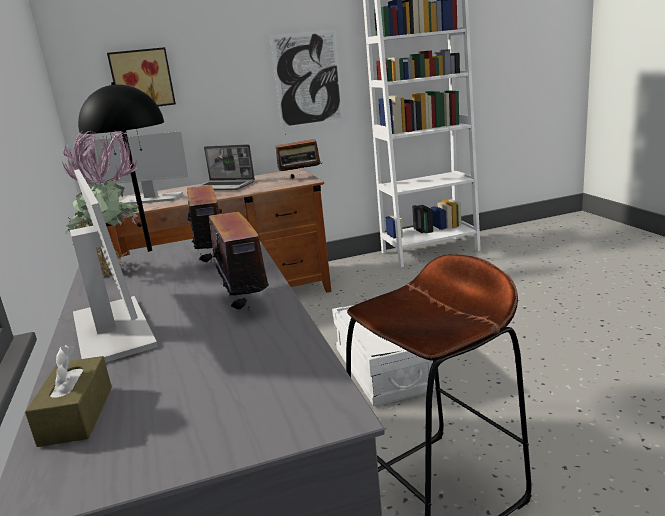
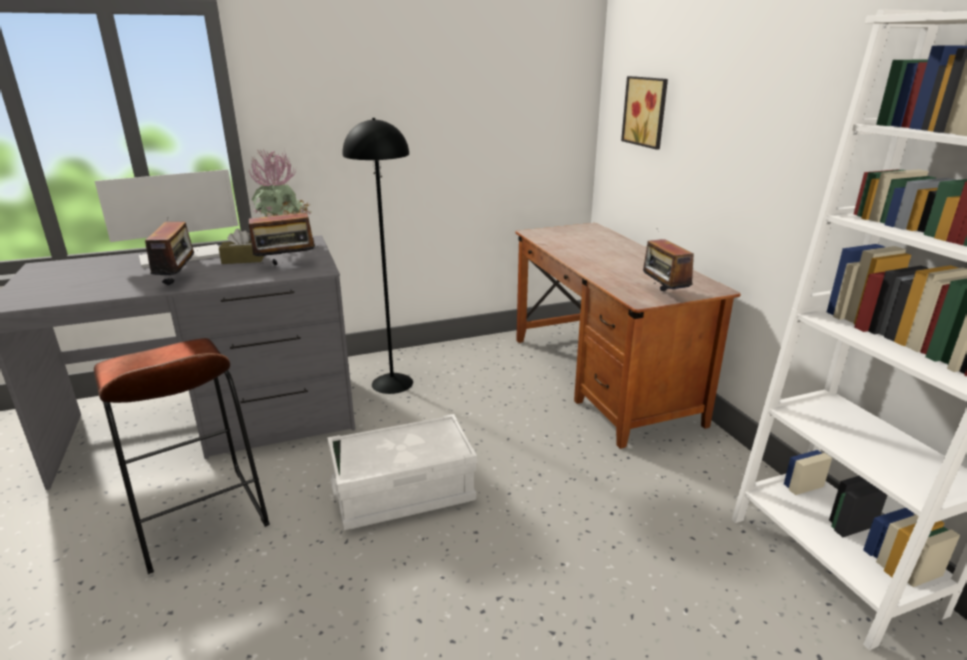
camera: 85 degrees right, 5 degrees up
brown tissue box [25,345,112,447] -> brown tissue box moved to [219,228,264,264]
monitor [92,131,189,204] -> none
laptop [195,144,255,190] -> none
radio [200,202,269,311] -> radio turned 75 degrees counterclockwise [141,217,198,285]
picture [270,30,343,129] -> none

